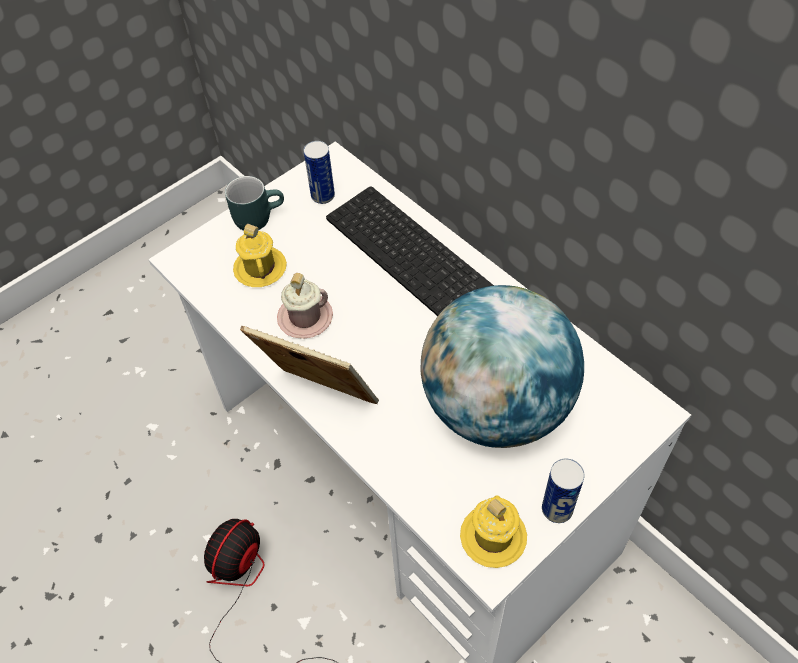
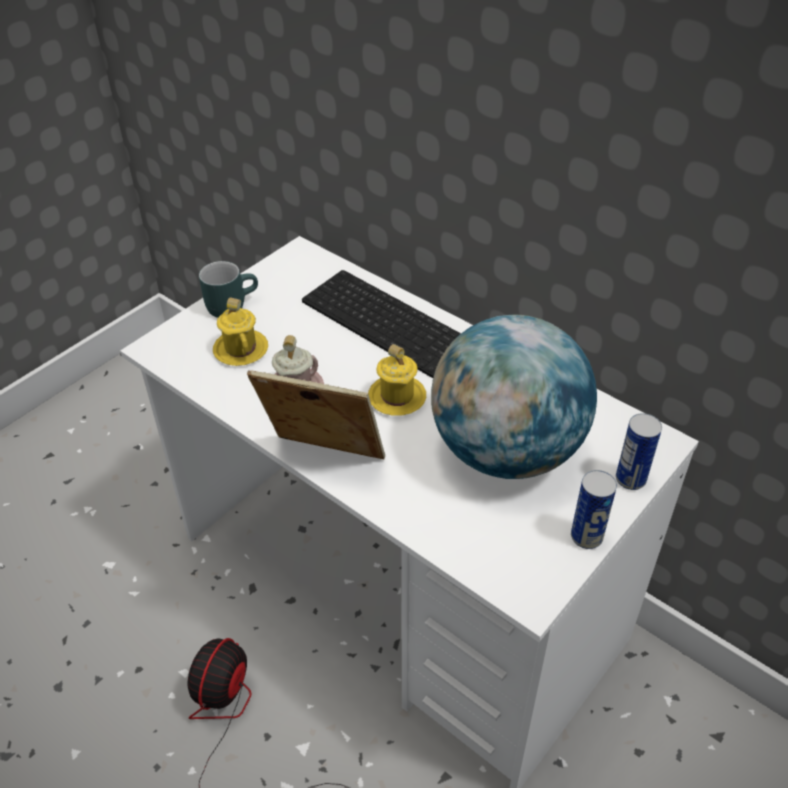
camera: 10 degrees left, 10 degrees down
can [303,141,335,204] -> can moved to [616,413,662,490]
yellow mug [460,495,527,568] -> yellow mug moved to [368,344,426,416]

